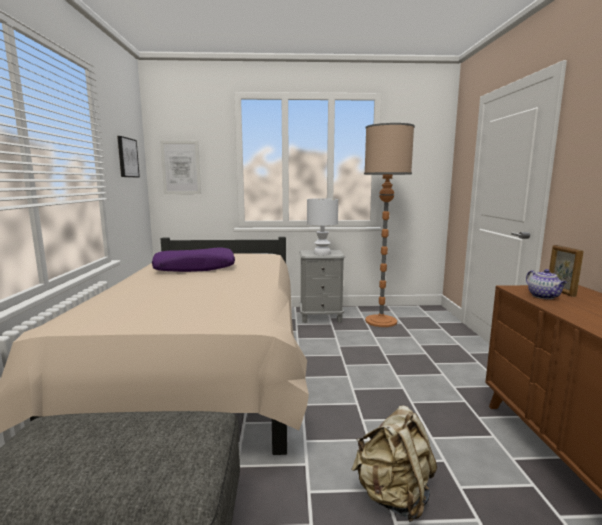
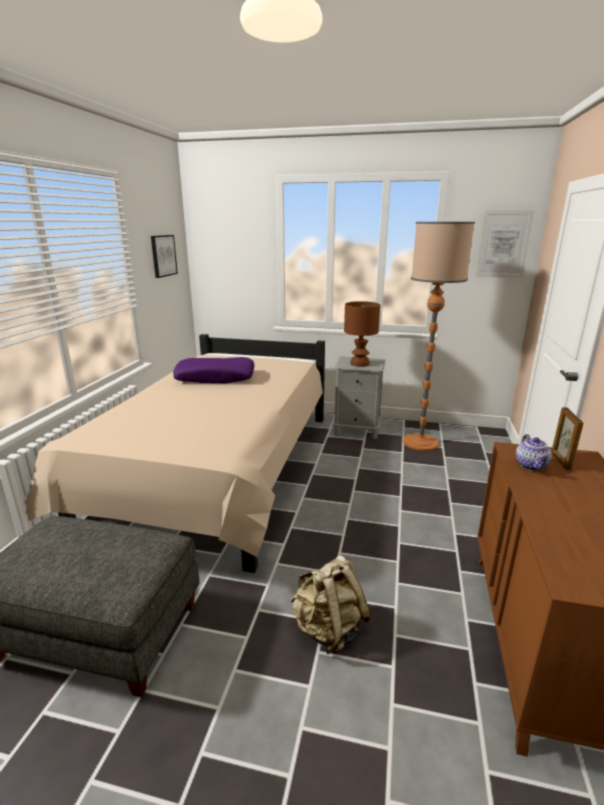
camera: 15 degrees right, 10 degrees up
picture [160,141,201,194] -> picture moved to [475,210,534,278]
white table lamp [307,198,338,255] -> brown table lamp [344,301,380,367]

